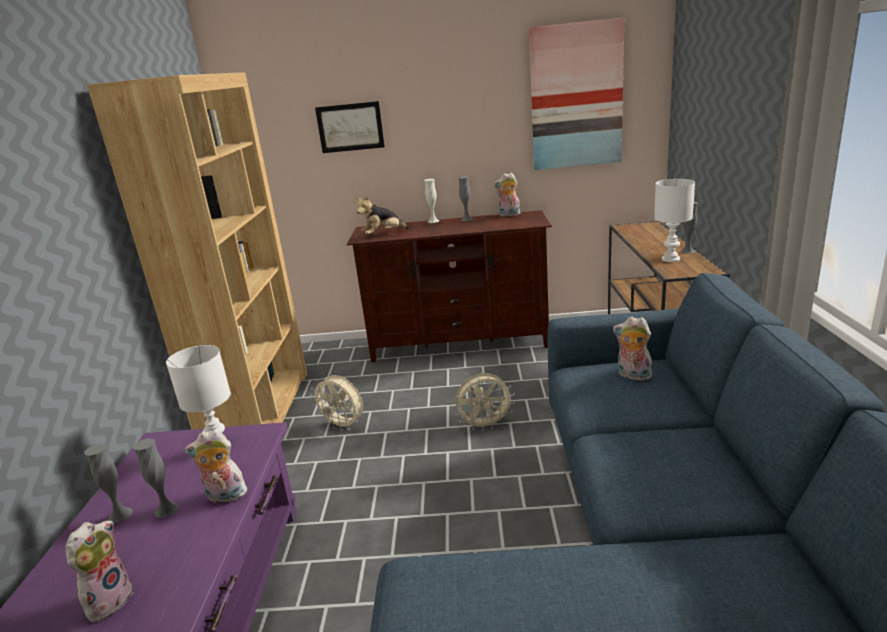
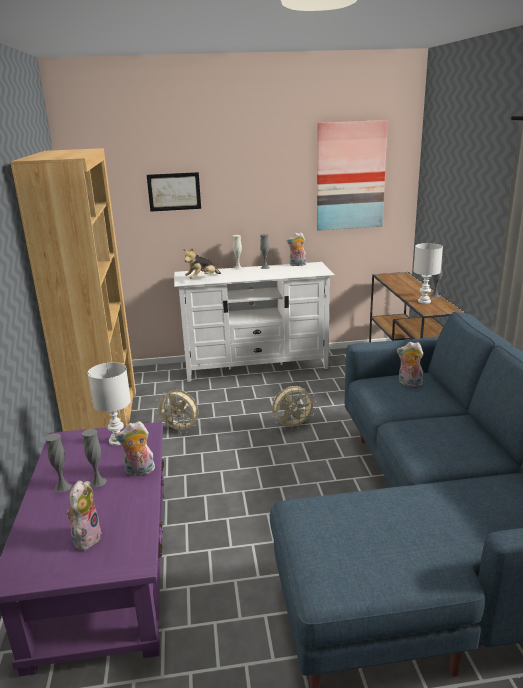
camera: 10 degrees left, 0 degrees up
brown tv stand [346,210,552,362] -> white tv stand [174,262,334,382]

